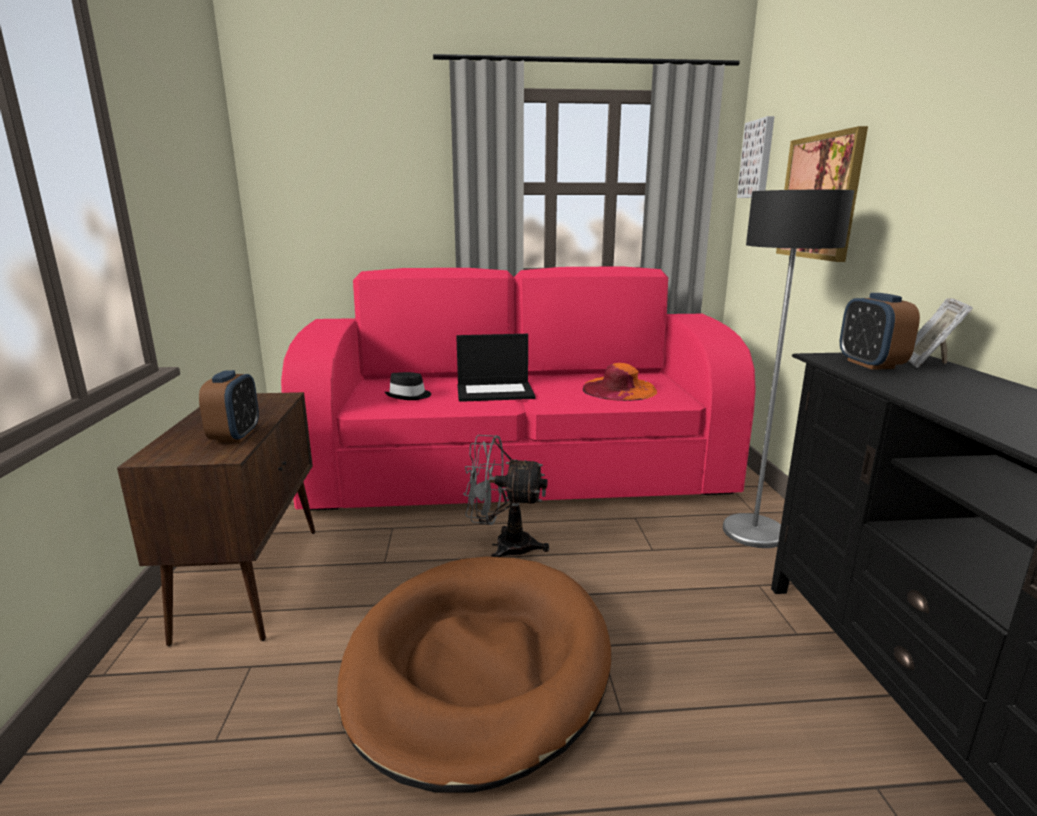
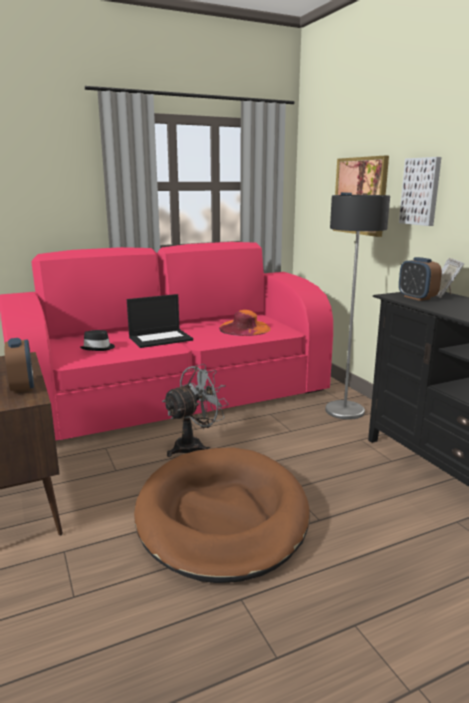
camera: 20 degrees left, 0 degrees up
grey fan [463,435,549,557] -> grey fan turned 150 degrees clockwise [162,364,229,457]
picture [737,116,774,198] -> picture moved to [399,157,441,226]

